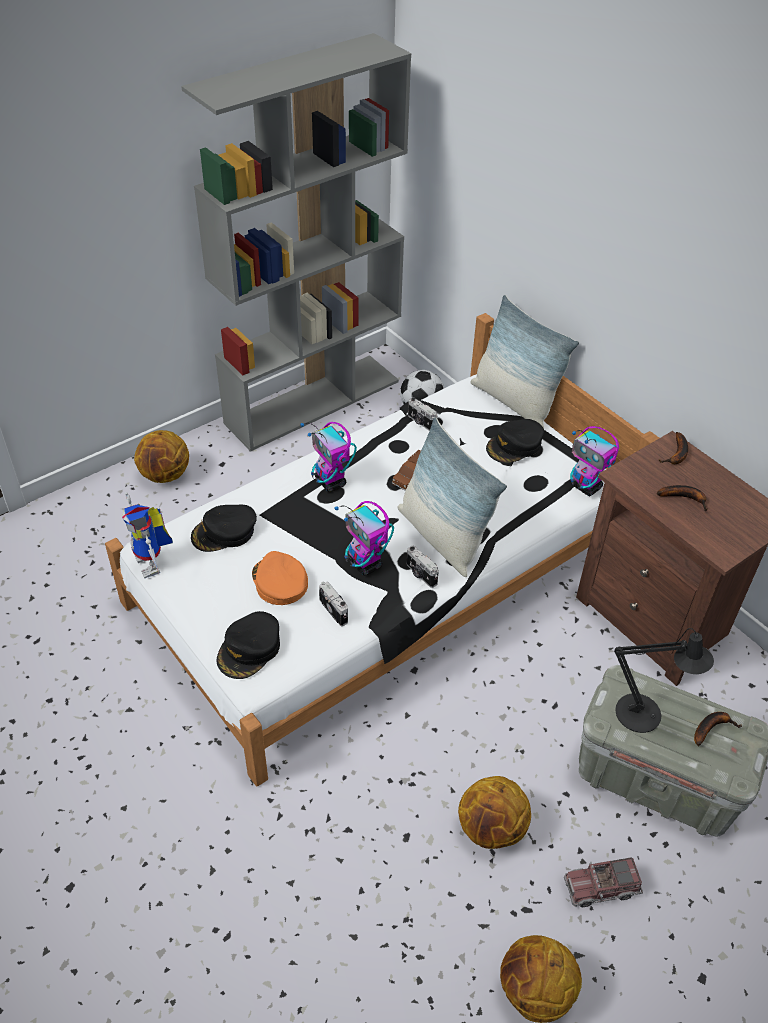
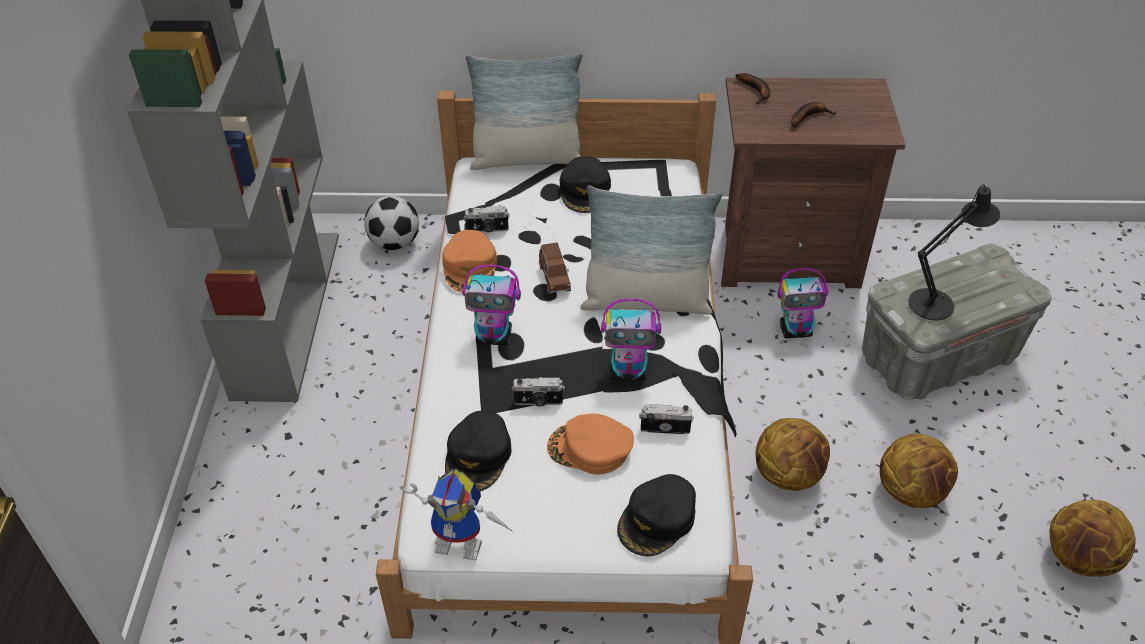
camera: 50 degrees left, 0 degrees up
basketball [134,430,189,483] -> basketball moved to [756,418,830,491]
black cap [217,611,280,679] -> black cap turned 60 degrees clockwise [617,474,696,557]
camera [407,545,439,588] -> camera moved to [512,377,565,407]
toy truck [564,857,643,908] -> none
toy robot [569,426,619,496] -> toy robot moved to [777,268,828,338]
banana [694,712,742,746] -> none
none -> orange cap [442,230,497,293]

